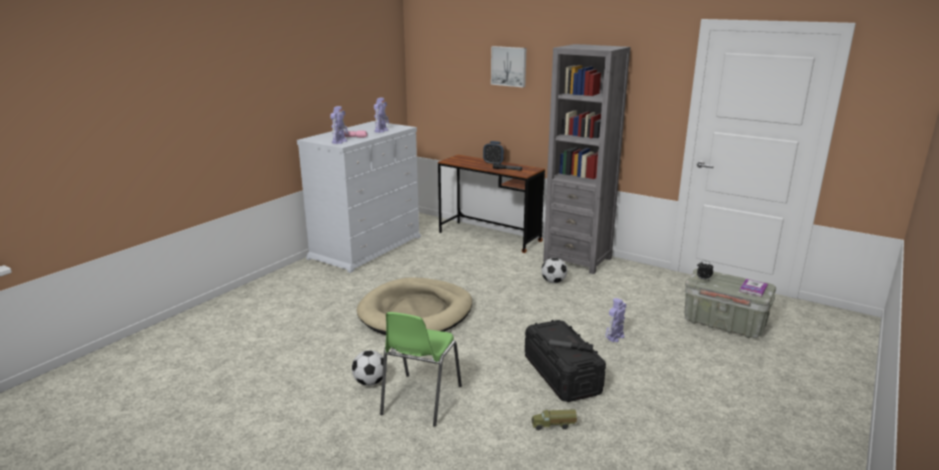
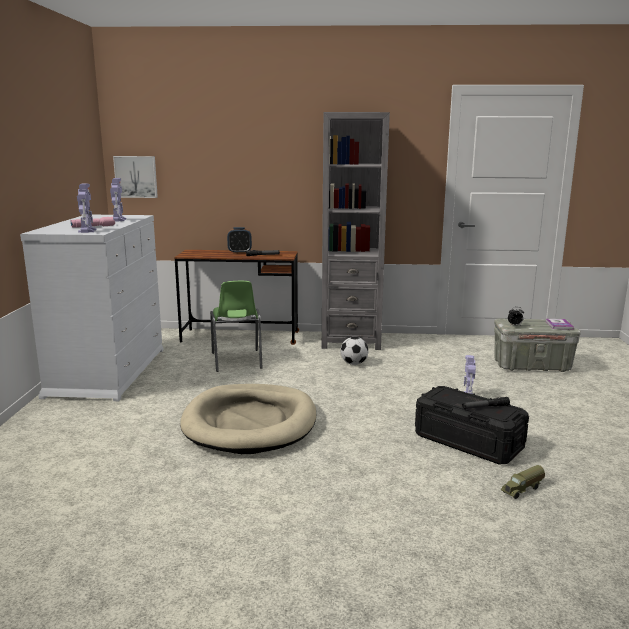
camera: 30 degrees left, 5 degrees down
football [352,350,387,386] -> none
green chair [380,312,462,427] -> green chair moved to [210,281,262,372]
picture [491,46,526,87] -> picture moved to [113,156,158,198]

